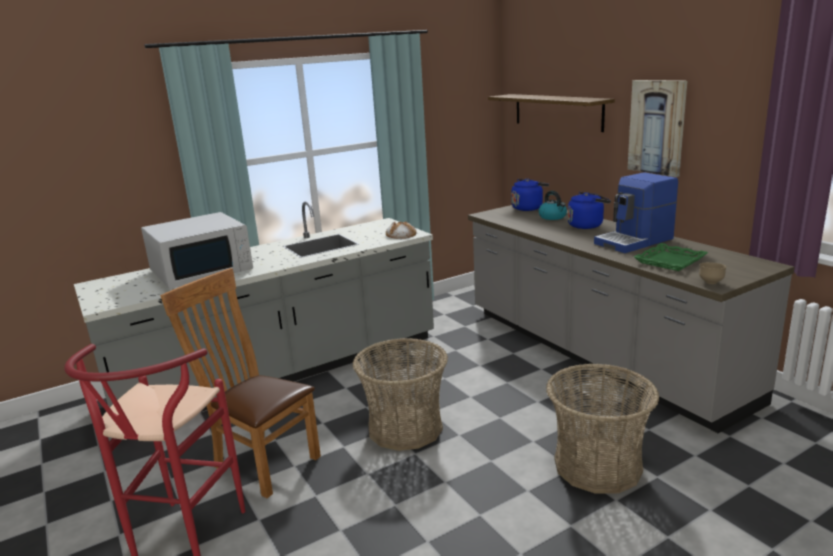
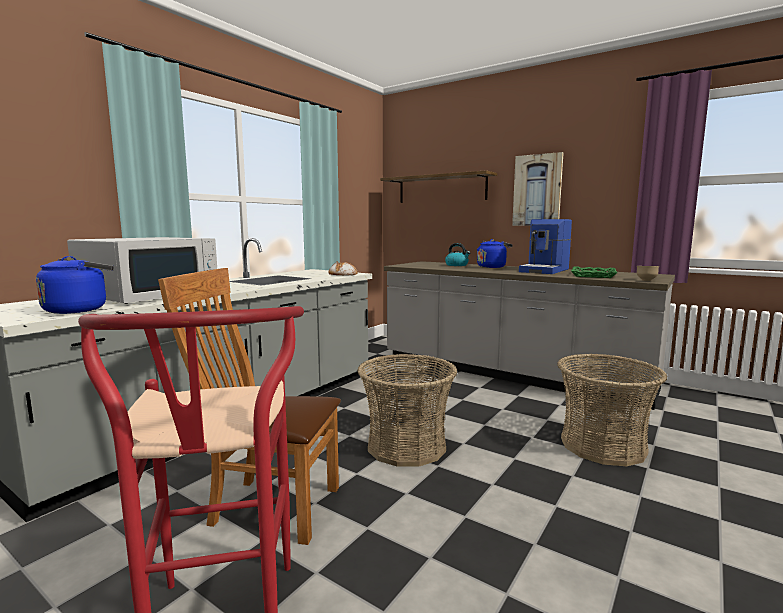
camera: 25 degrees left, 10 degrees down
blue kettle [511,179,549,211] -> blue kettle moved to [36,256,114,314]

